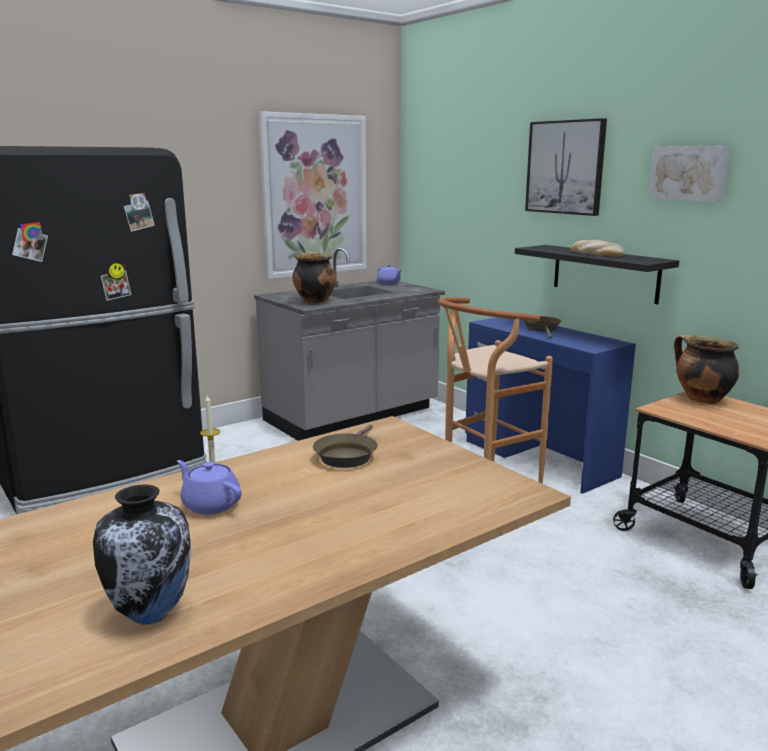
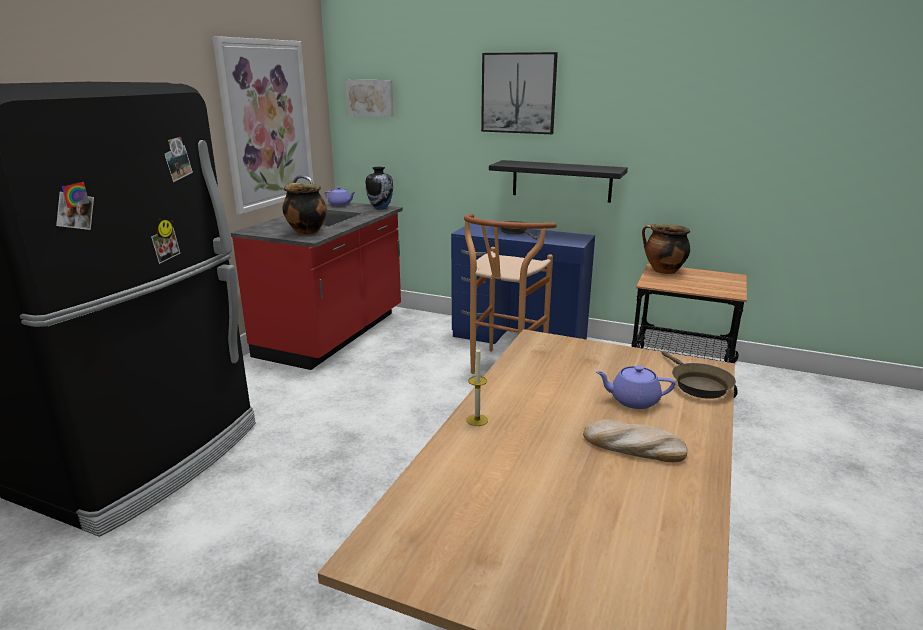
camera: 30 degrees left, 5 degrees up
vase [93,484,191,624] -> vase moved to [366,167,393,209]
purple teapot [177,460,242,515] -> purple teapot moved to [596,365,675,409]
grey counter [254,247,445,441] -> red counter [231,175,403,370]
brown frying pan [313,424,378,468] -> brown frying pan moved to [662,351,736,399]
bread [571,240,625,257] -> bread moved to [583,419,688,462]
picture [648,145,731,202] -> picture moved to [345,80,394,117]

